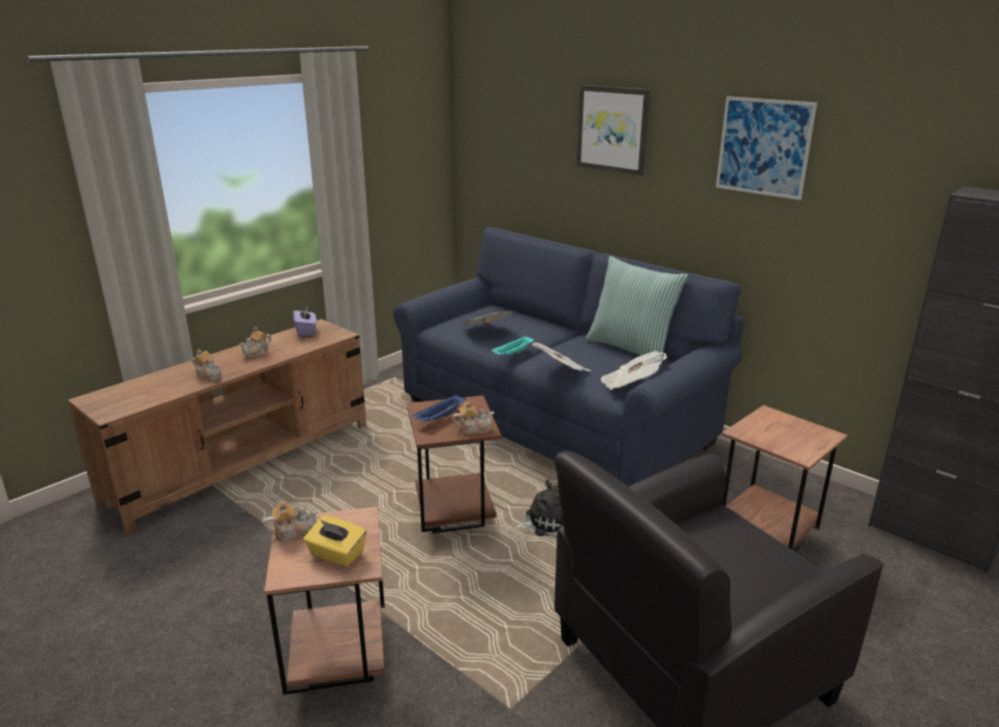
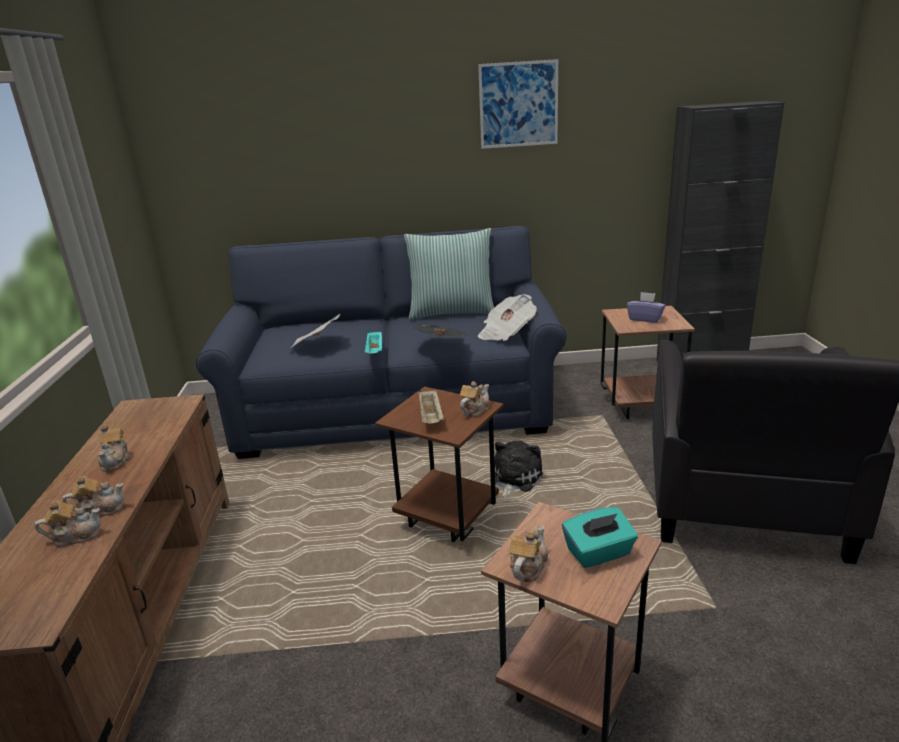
camera: 45 degrees left, 0 degrees up
purple tissue box [293,308,317,337] -> purple tissue box moved to [627,292,666,323]
yellow tissue box [303,516,367,567] -> turquoise tissue box [562,507,638,568]
blue tray [412,394,466,422] -> beige tray [419,390,444,424]
picture [577,85,651,176] -> none
none -> teapot [35,500,101,547]

